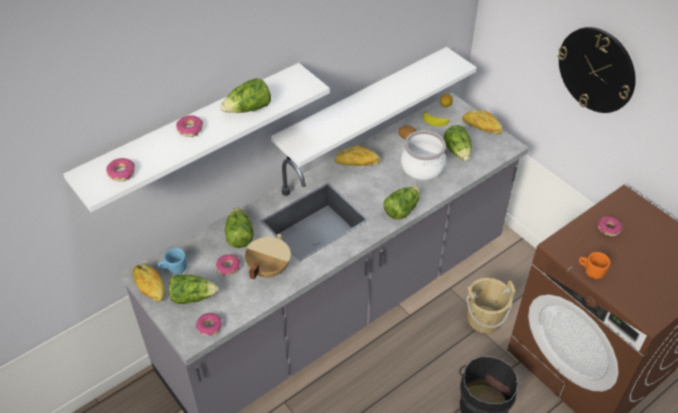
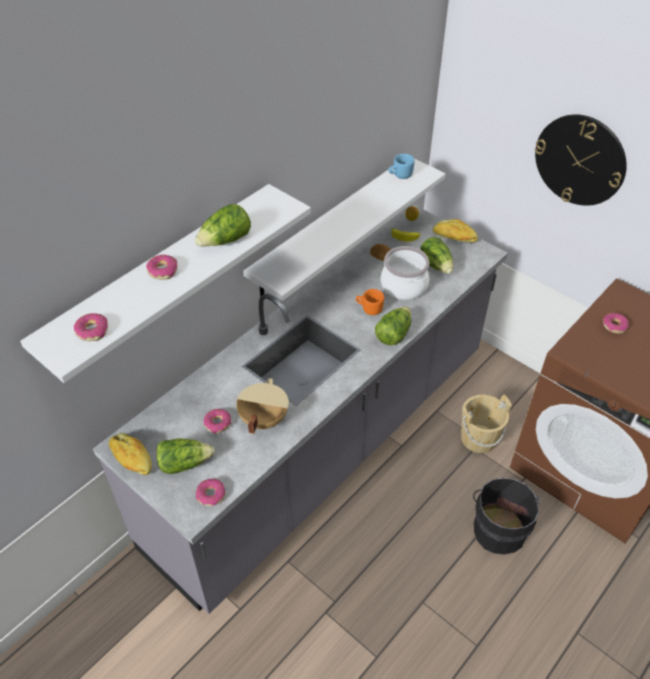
camera: 10 degrees left, 0 degrees up
blue mug [158,248,187,274] -> blue mug moved to [388,154,415,179]
lettuce [225,207,254,248] -> none
bread [335,145,380,166] -> none
orange mug [579,252,610,279] -> orange mug moved to [356,289,384,315]

